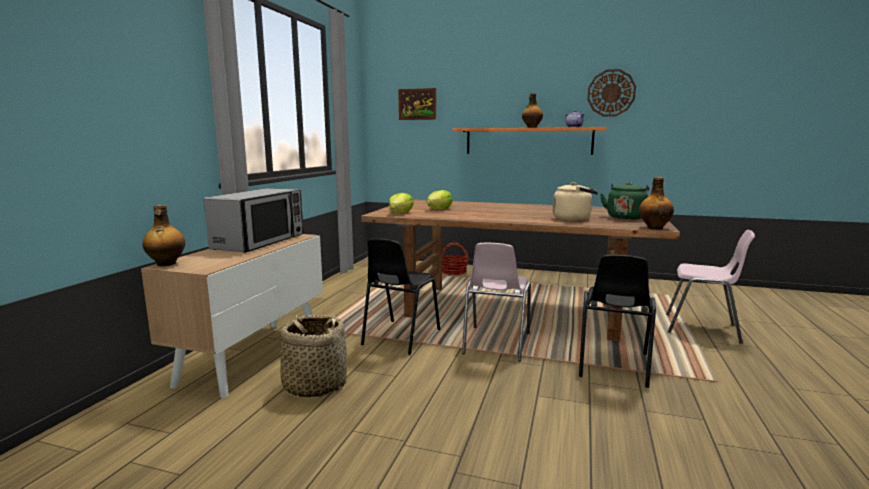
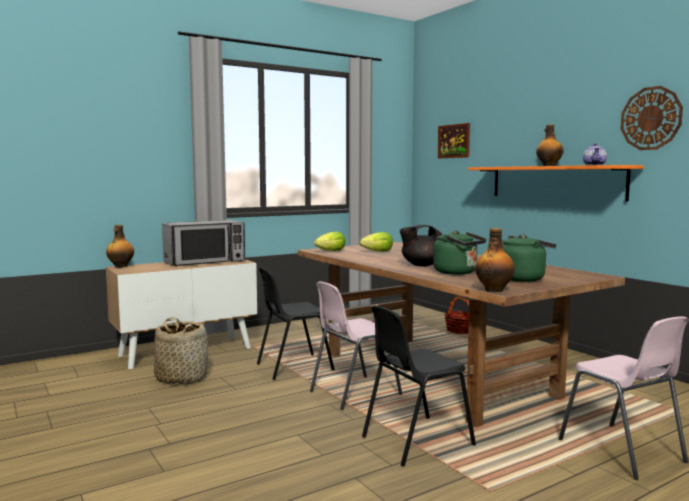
camera: 40 degrees right, 5 degrees down
beige kettle [553,182,598,221] -> green kettle [433,231,486,275]
none -> black teapot [400,225,442,266]

